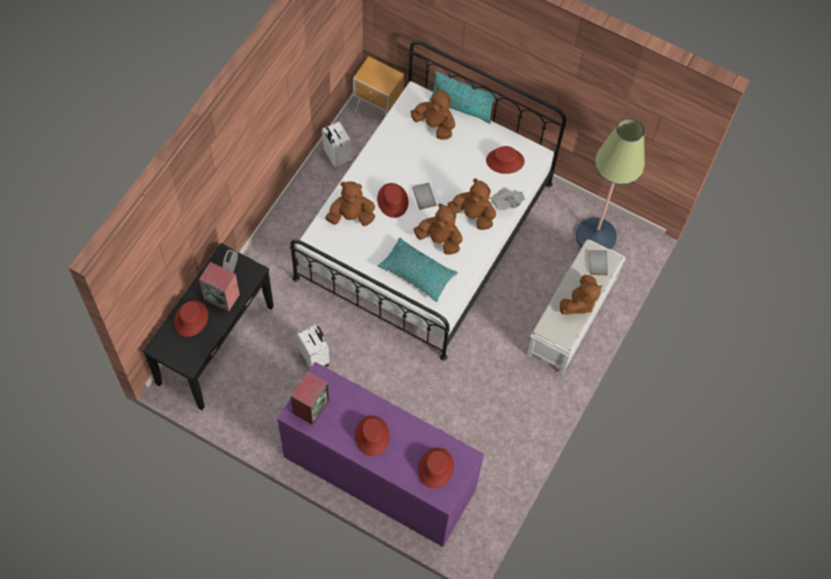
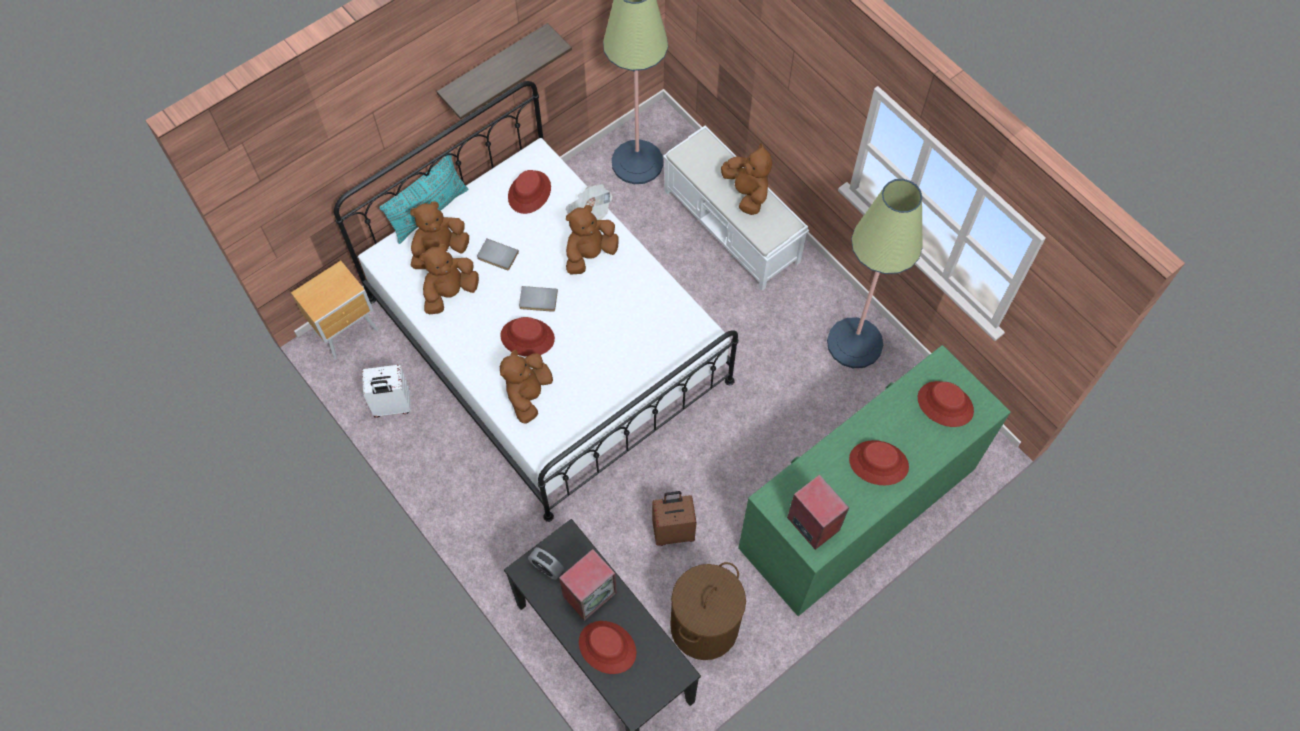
camera: 65 degrees left, 0 degrees up
purple dresser [277,362,484,547] -> green dresser [738,345,1011,616]
white suitcase [297,324,330,368] -> brown suitcase [652,491,697,546]
turquoise pillow [378,238,458,302] -> none
brown plush toy [413,203,463,255] -> brown plush toy moved to [419,244,479,314]
grey book [589,250,608,275] -> grey book moved to [477,239,519,270]
none -> shelf [437,23,572,119]
none -> brown laundry basket [670,562,746,660]
none -> floor lamp [827,179,923,368]

